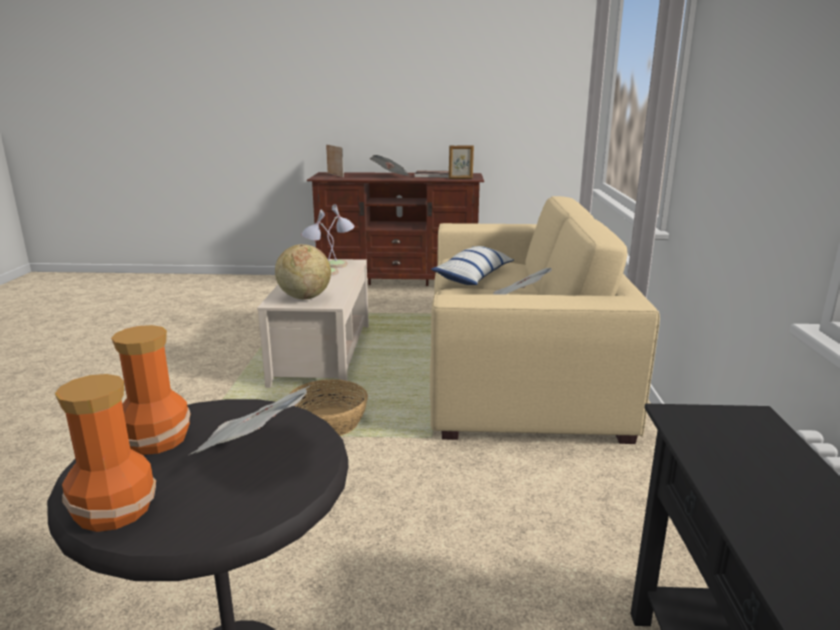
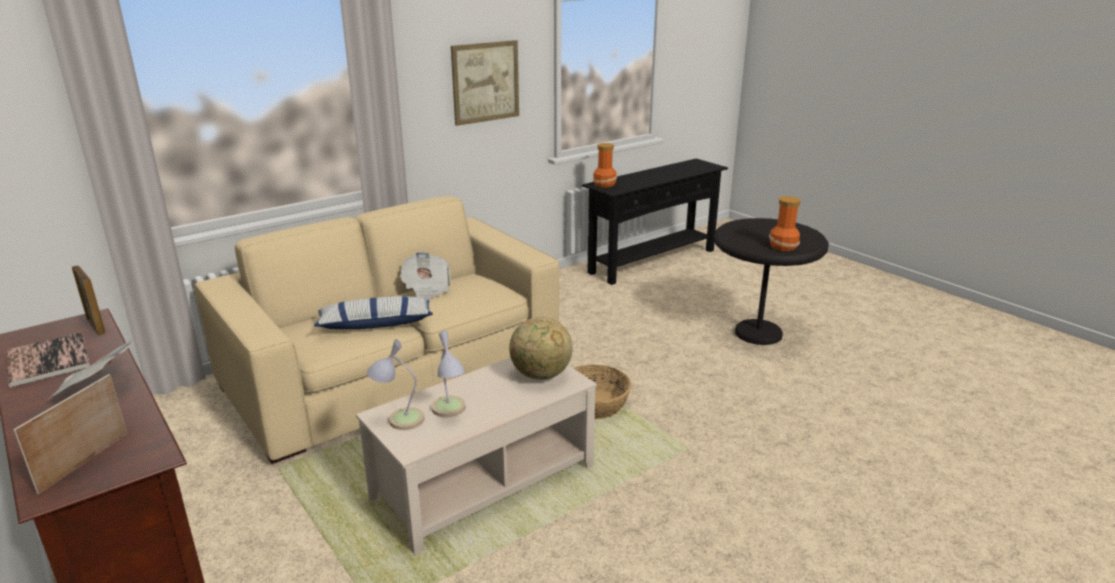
camera: 130 degrees left, 5 degrees up
vase [55,374,156,532] -> vase moved to [593,143,617,187]
newspaper [189,386,310,455] -> none
none -> picture [451,40,519,126]

